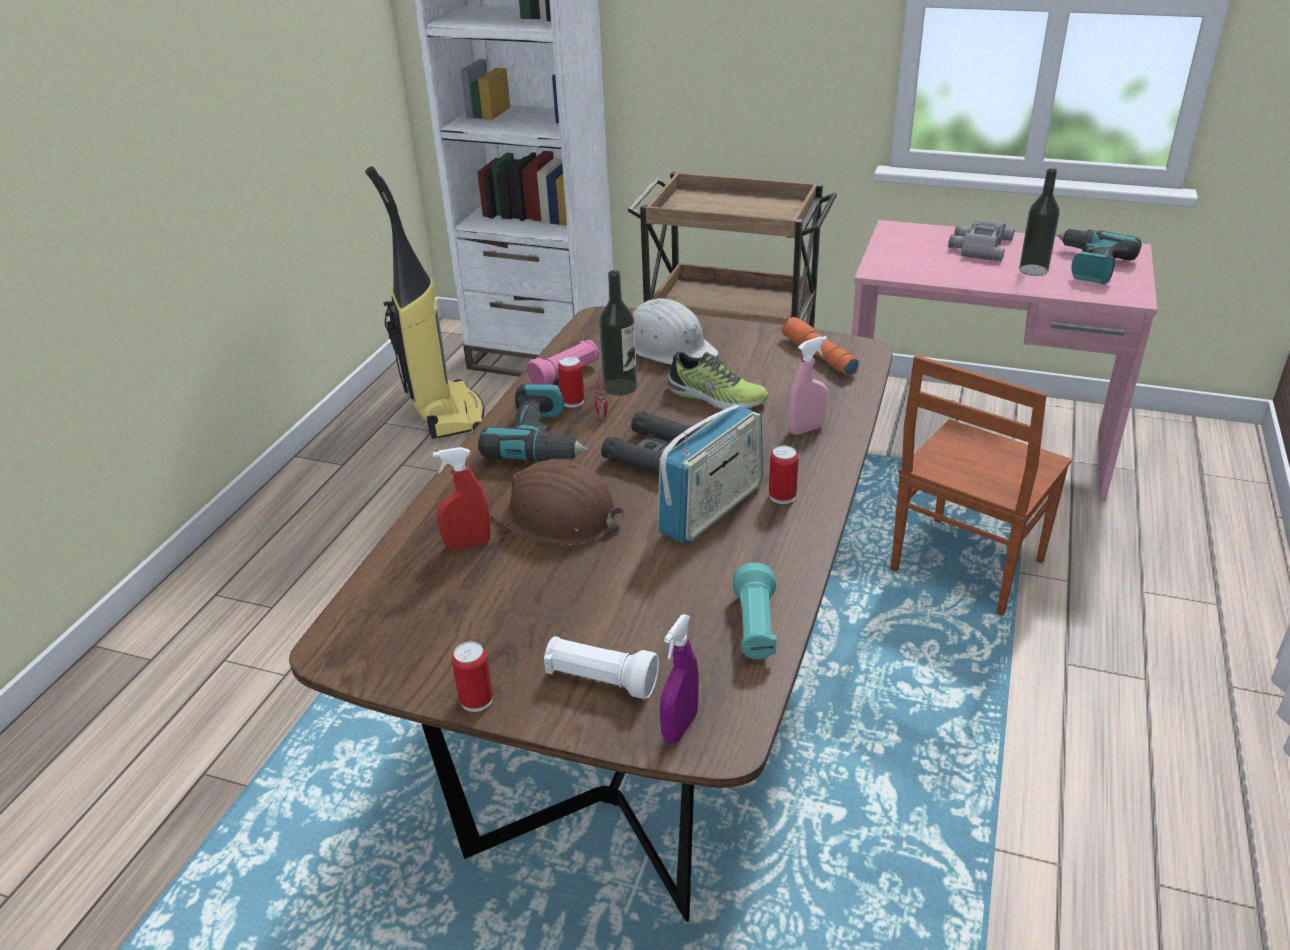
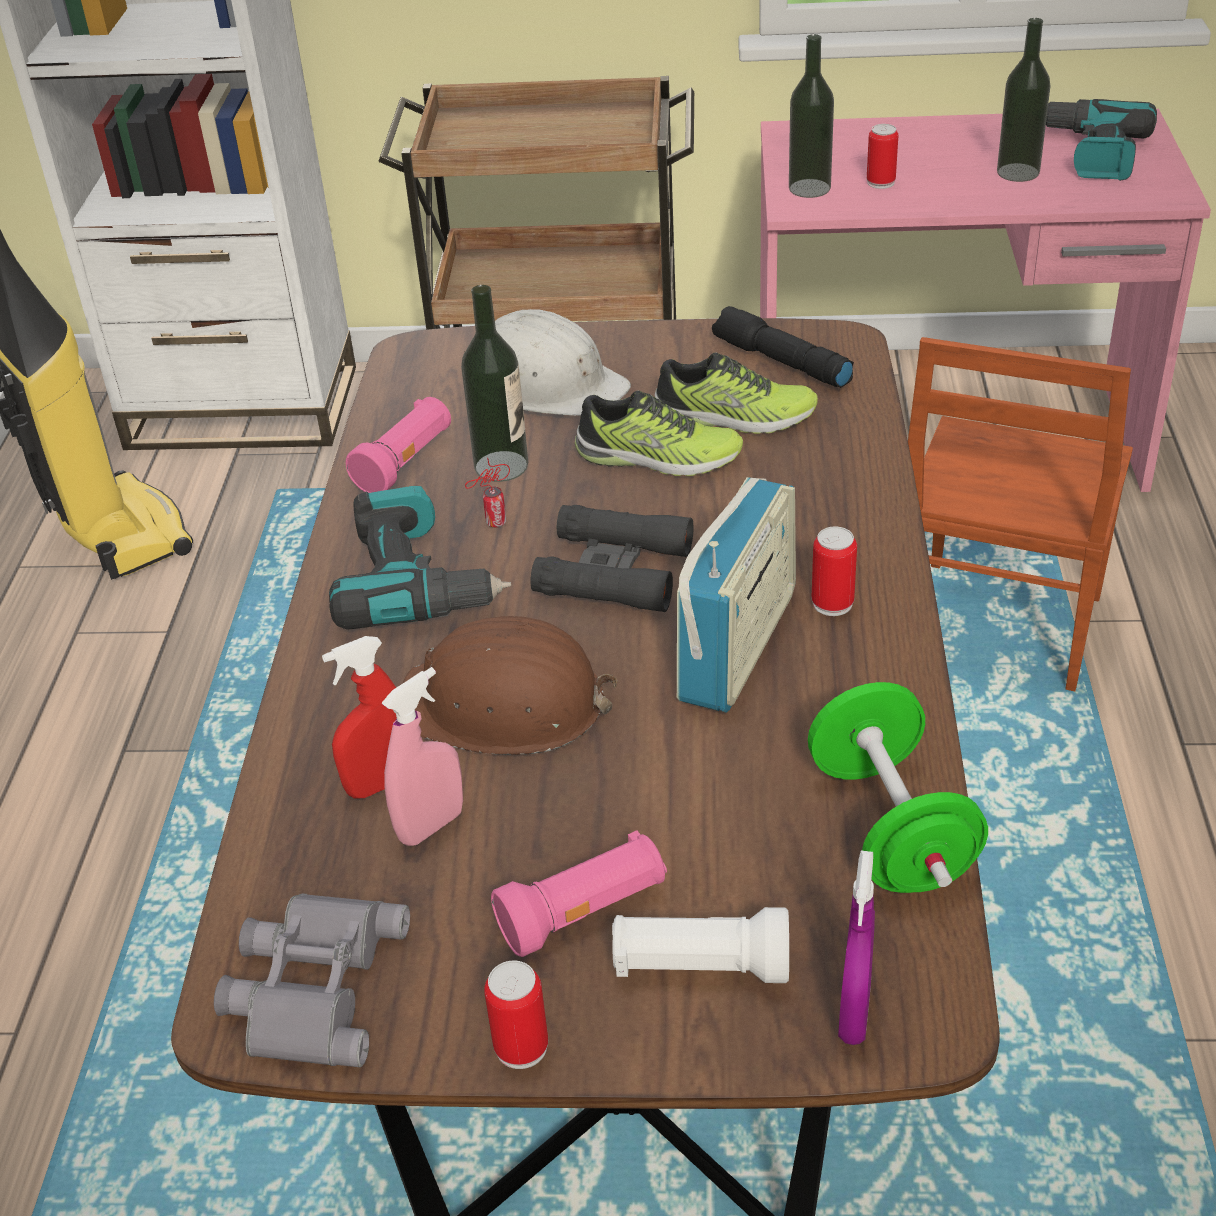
camera: 15 degrees left, 5 degrees up
can [558,356,585,408] -> can moved to [867,124,898,189]
turquoise flashlight [733,563,777,660] -> green dumbbell [808,682,988,893]
orange flashlight [781,317,859,376] -> black flashlight [712,306,854,388]
pink spray bottle [788,336,828,435] -> pink spray bottle moved to [382,667,463,846]
grey binoculars [948,219,1015,261] -> grey binoculars moved to [214,893,410,1067]
none -> pink flashlight [491,830,667,957]
none -> shoe [655,352,818,434]
none -> bottle [789,34,834,198]

